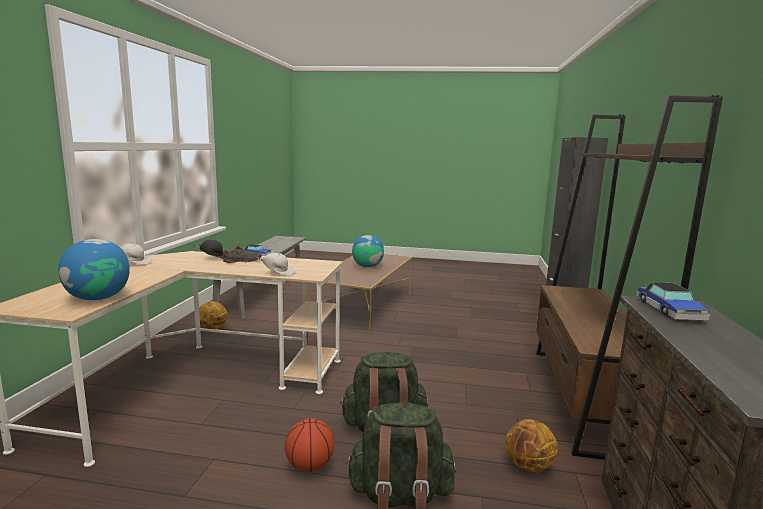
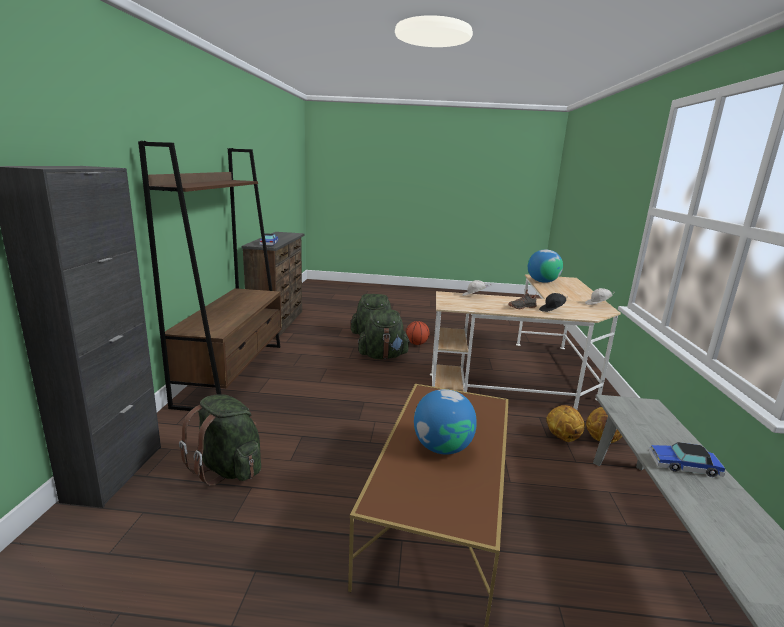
camera: 175 degrees right, 5 degrees up
basketball [505,419,557,472] -> basketball moved to [546,405,585,442]
none -> green backpack [179,394,261,486]

